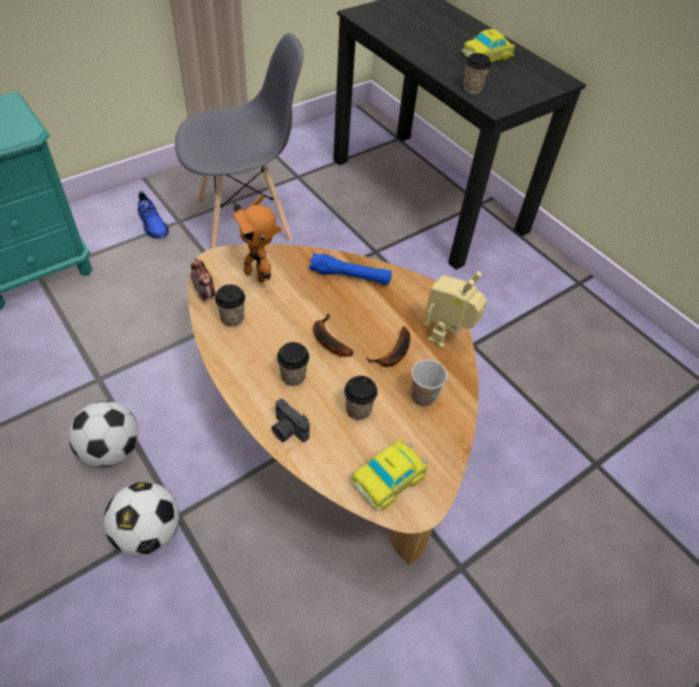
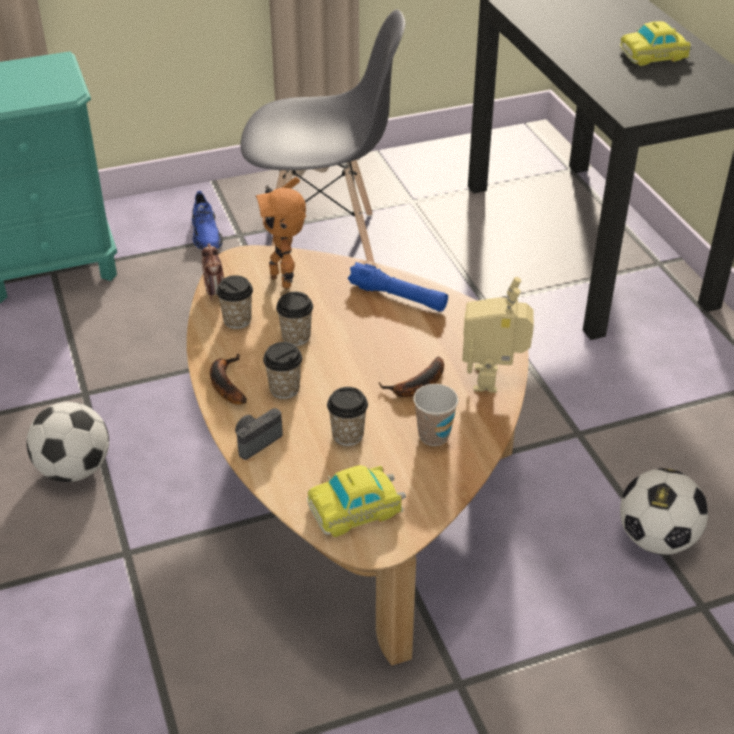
camera: 20 degrees right, 10 degrees down
football [104,482,179,556] -> football moved to [620,468,708,555]
camera [272,399,310,442] -> camera turned 75 degrees clockwise [235,408,283,460]
banana [313,314,354,357] -> banana moved to [210,354,247,405]
toy robot [425,271,487,348] -> toy robot turned 45 degrees counterclockwise [462,277,534,393]
cup [464,53,491,94] -> cup moved to [276,292,313,346]

